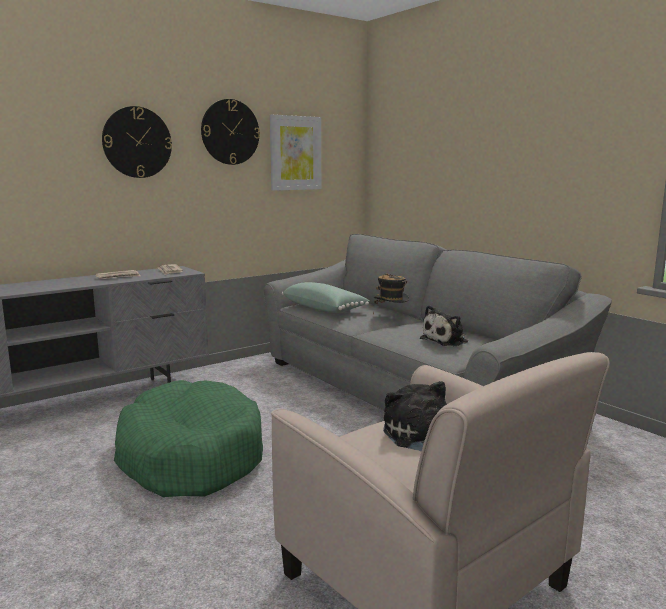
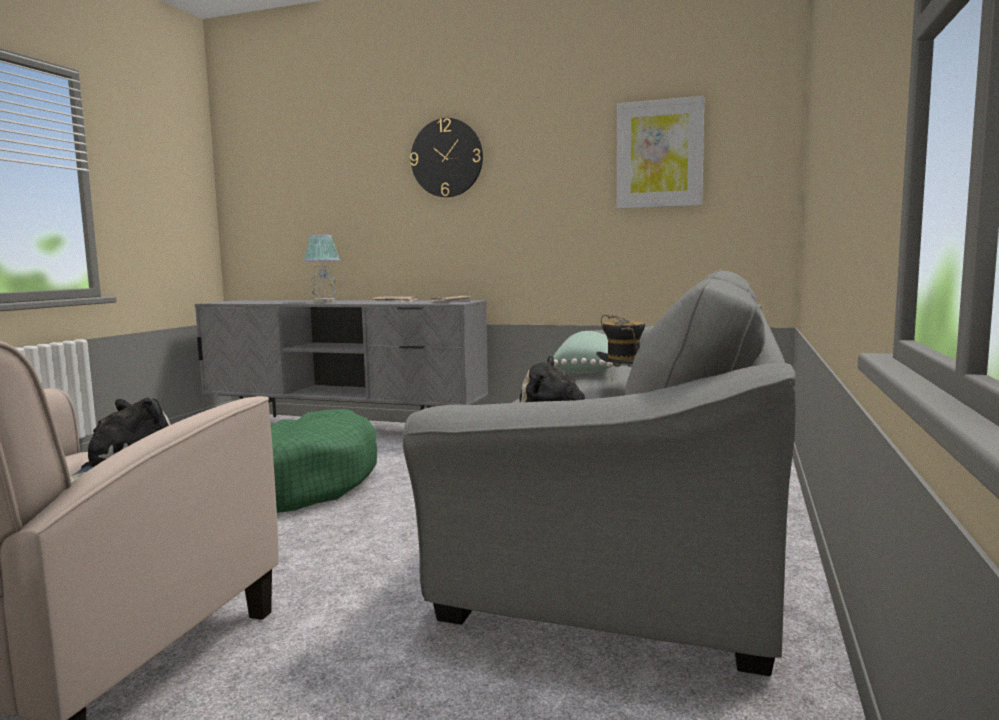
camera: 55 degrees right, 5 degrees down
wall clock [201,99,260,165] -> none
none -> table lamp [304,235,340,303]

